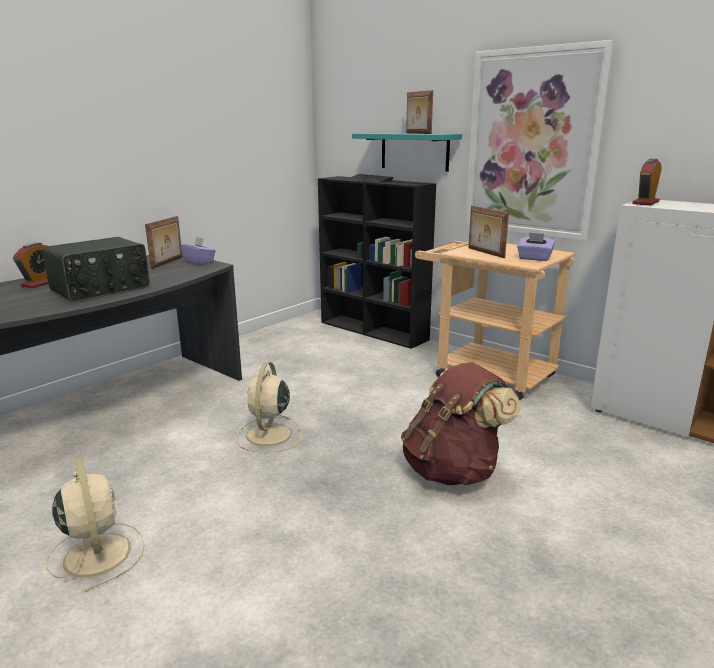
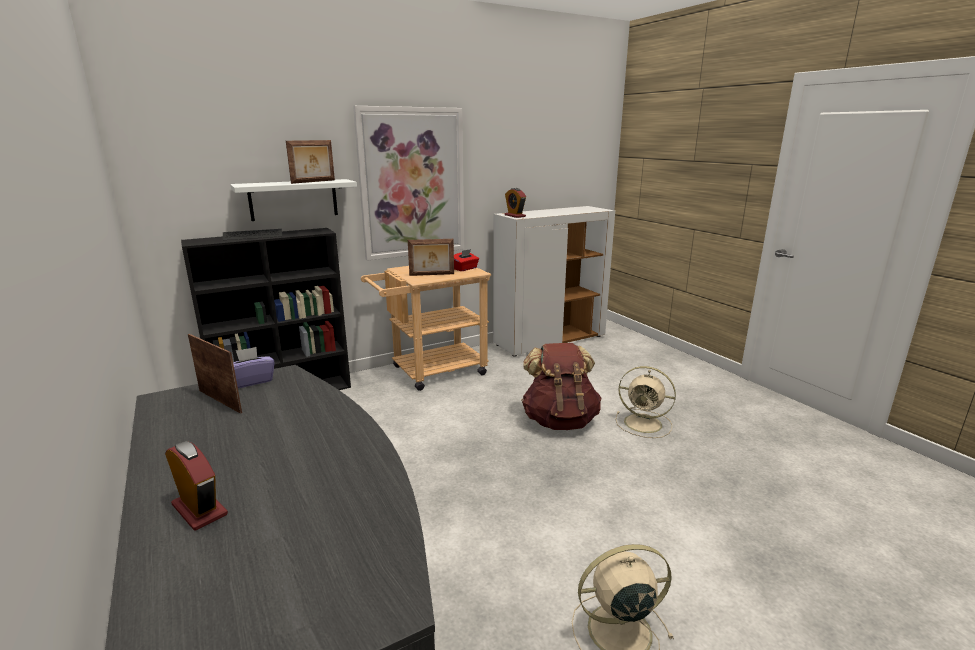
camera: 70 degrees left, 0 degrees up
radio [42,237,150,302] -> none
beige fan [236,362,301,452] -> beige fan moved to [616,366,676,438]
turquoise shelf [352,133,462,172] -> white shelf [230,179,357,221]
picture frame [406,90,433,134] -> picture frame turned 45 degrees counterclockwise [286,140,335,184]
purple tissue box [517,232,555,261] -> red tissue box [454,249,479,271]

